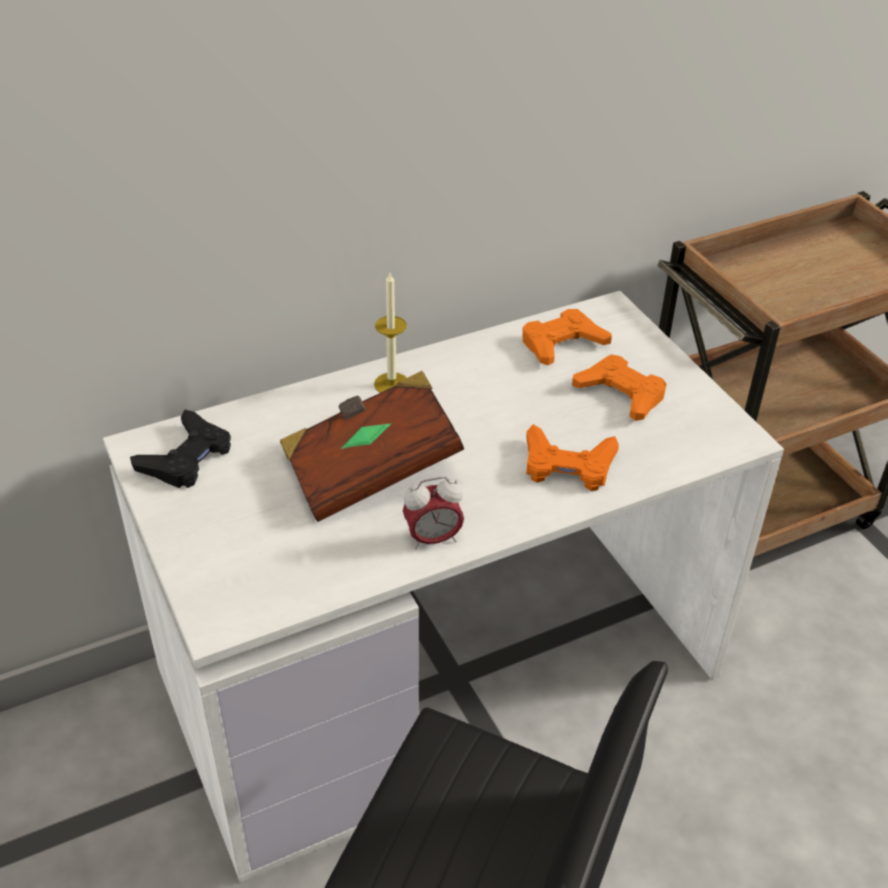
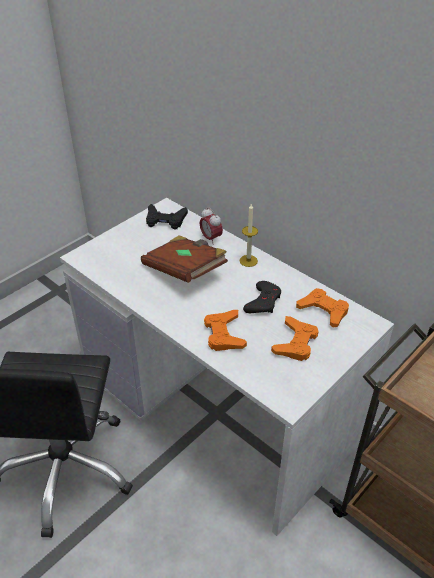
camera: 70 degrees right, 0 degrees up
alarm clock [403,477,464,550] -> alarm clock moved to [200,207,223,243]
none -> black game controller [243,281,281,313]

